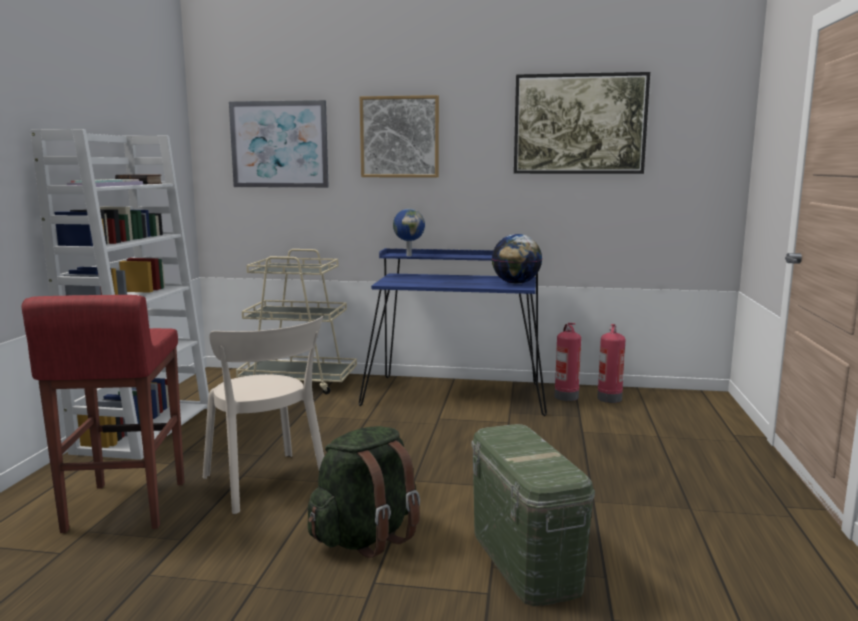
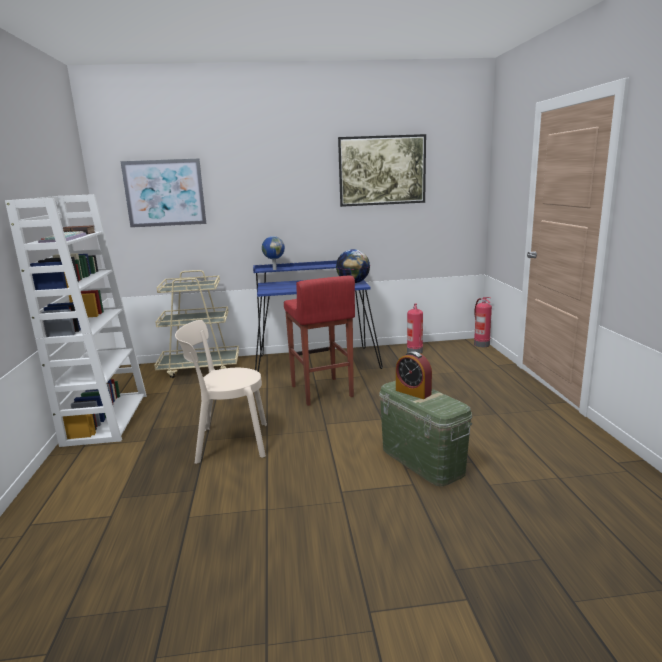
camera: 15 degrees left, 5 degrees up
red stool [22,295,184,533] -> red stool moved to [284,275,355,406]
beige chair [203,316,324,514] -> beige chair turned 135 degrees clockwise [175,320,267,464]
green backpack [308,426,420,558] -> none
picture [360,95,439,178] -> none
fire extinguisher [554,323,581,401] -> fire extinguisher moved to [474,297,492,347]
none -> alarm clock [396,351,432,399]

